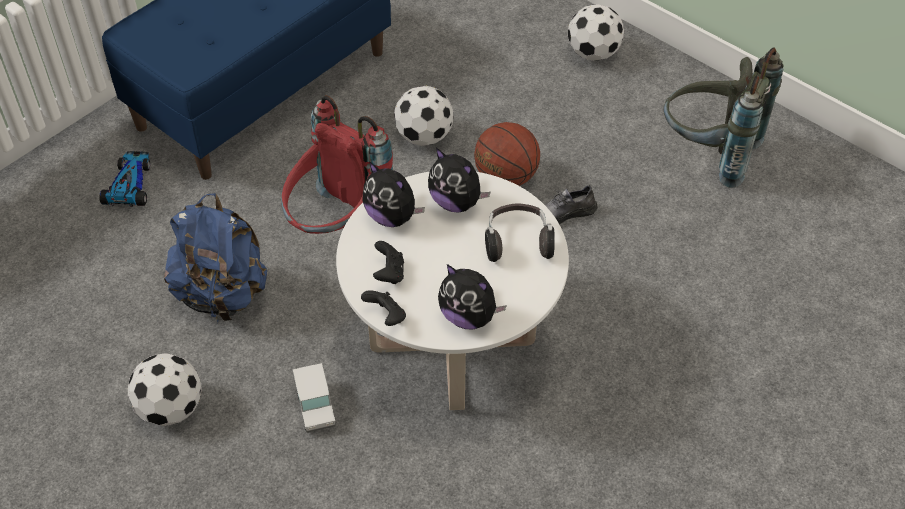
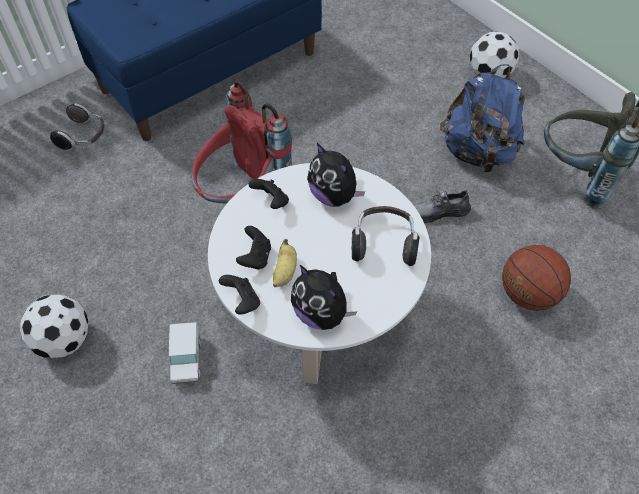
camera: 10 degrees right, 5 degrees up
toy car [99,151,150,207] -> headphones [50,103,104,150]
blue backpack [164,193,267,322] -> blue backpack moved to [440,64,525,173]
plush toy [362,161,425,227] -> black game controller [248,179,289,209]
football [394,86,454,146] -> none
basketball [474,122,540,186] -> basketball moved to [502,245,571,311]
none -> banana [273,239,297,287]

